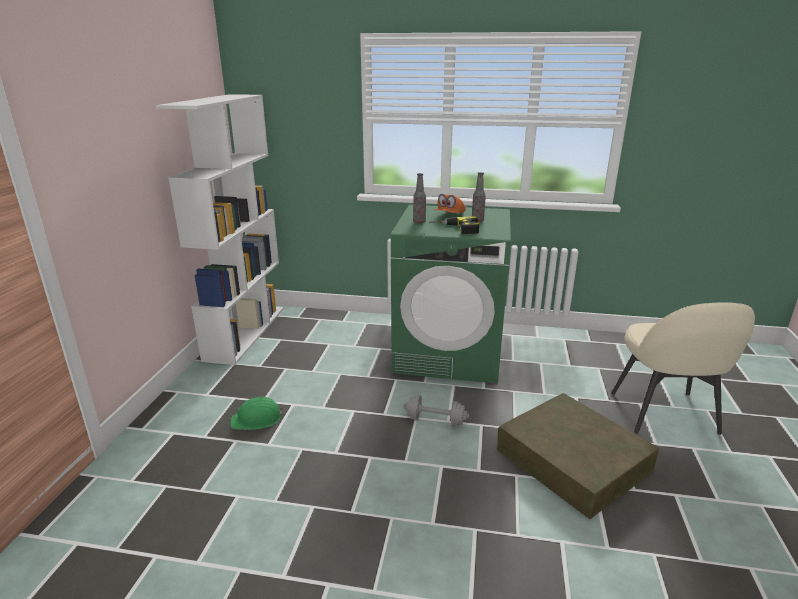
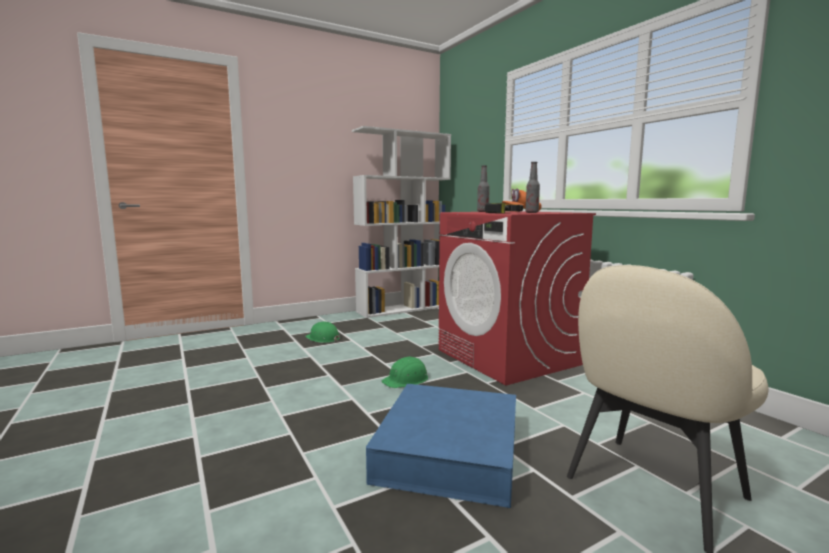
camera: 50 degrees right, 15 degrees down
green washing machine [391,205,511,384] -> red washing machine [439,211,596,386]
grey dumbbell [403,395,469,427] -> green hard hat [381,356,428,388]
brown storage box [497,393,659,519] -> blue storage box [366,384,516,508]

